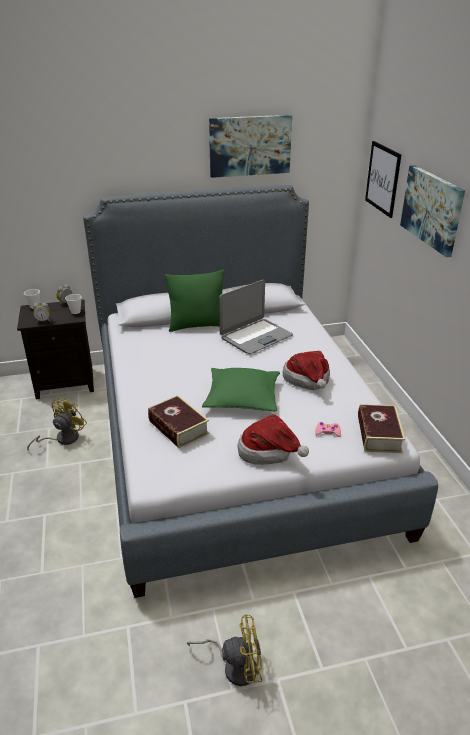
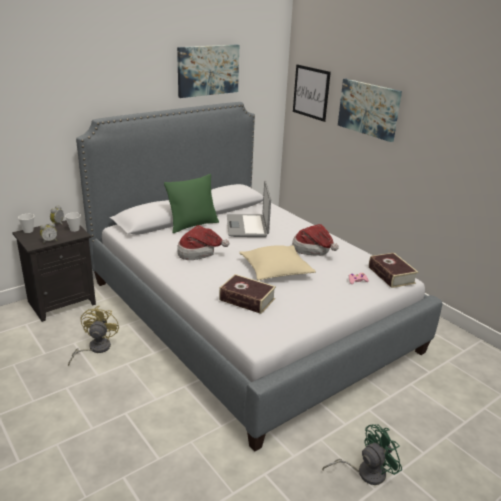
camera: 25 degrees left, 5 degrees down
yellow fan [187,614,262,686] -> green fan [322,424,402,485]
green pillow [202,368,280,412] -> beige pillow [239,245,316,281]
laptop [219,280,293,354] -> laptop turned 150 degrees clockwise [227,181,271,237]
hat [237,414,309,465] -> hat moved to [177,225,229,260]

